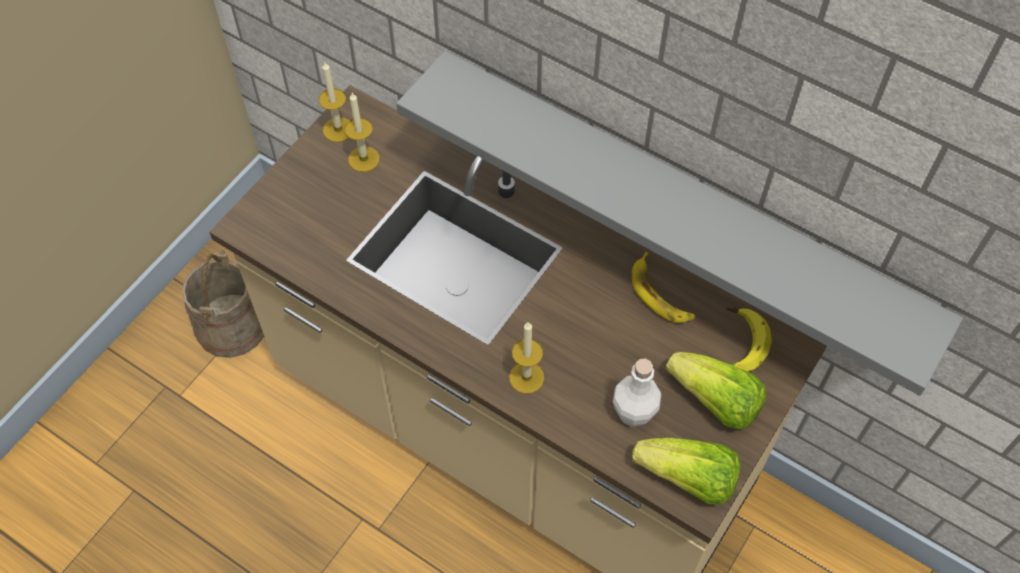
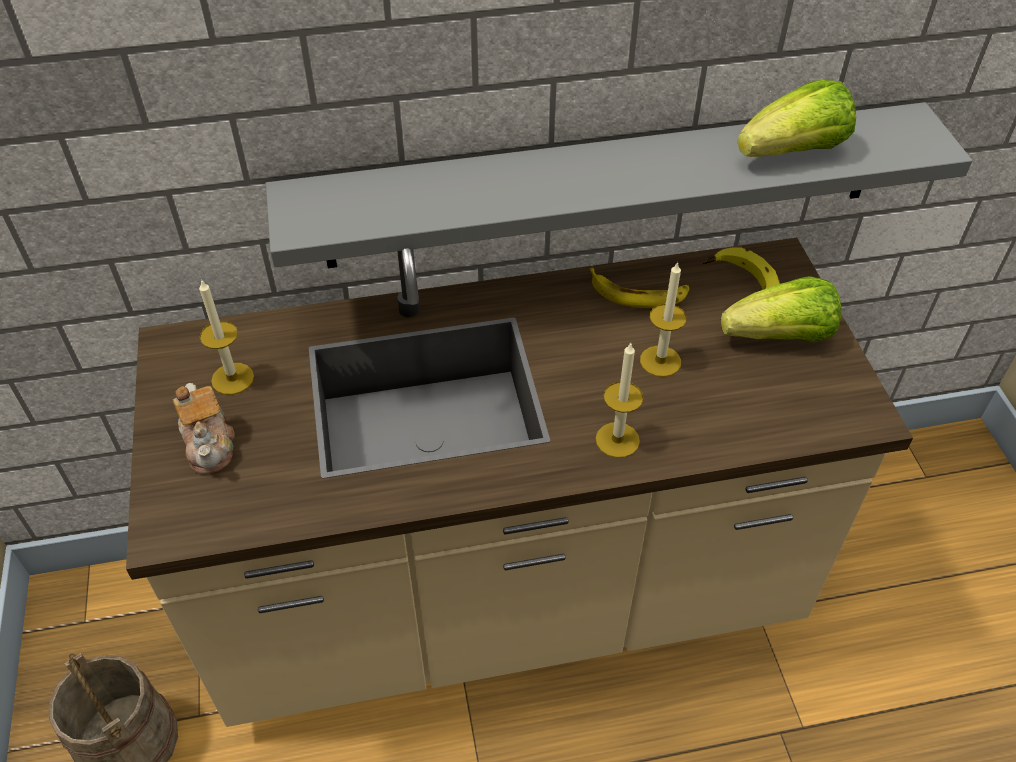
camera: 45 degrees left, 10 degrees down
candle [318,62,350,142] -> candle moved to [640,261,687,377]
white bottle [613,359,661,427] -> none
lettuce [632,438,740,504] -> lettuce moved to [737,80,856,157]
none -> teapot [173,383,235,474]

